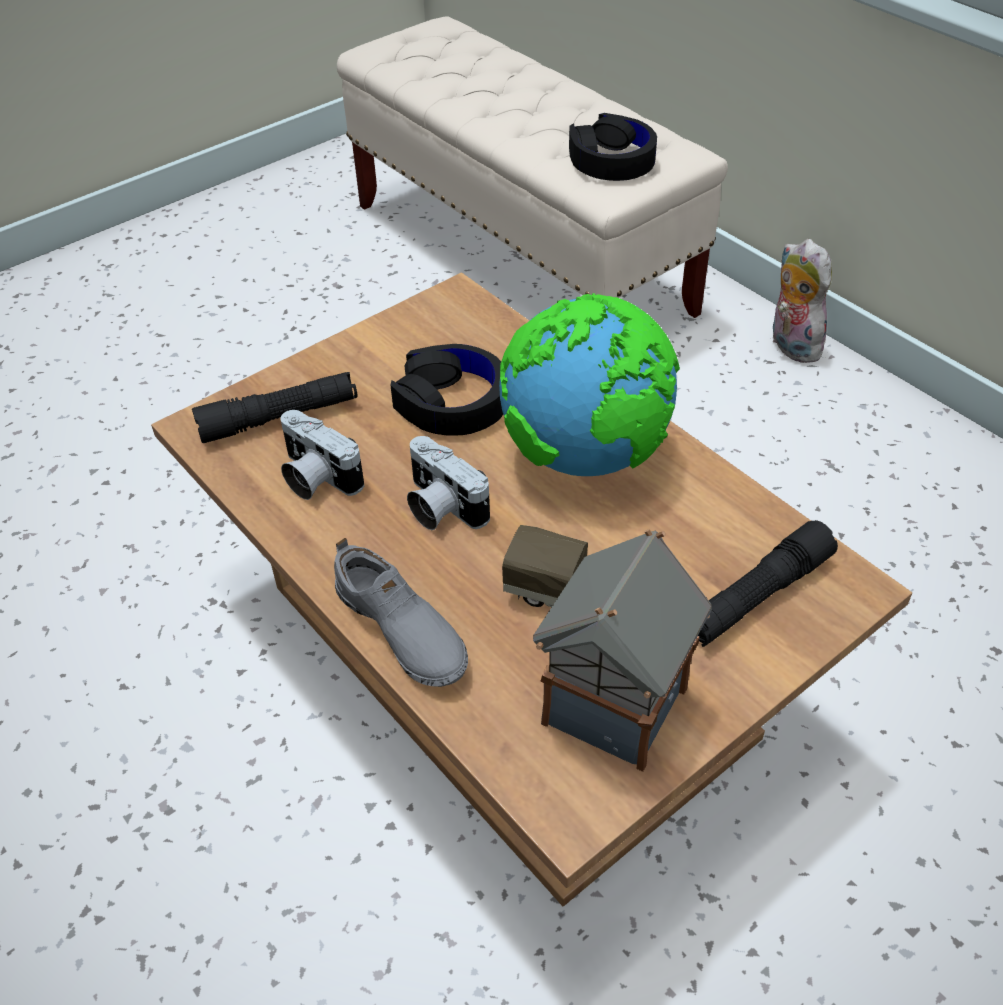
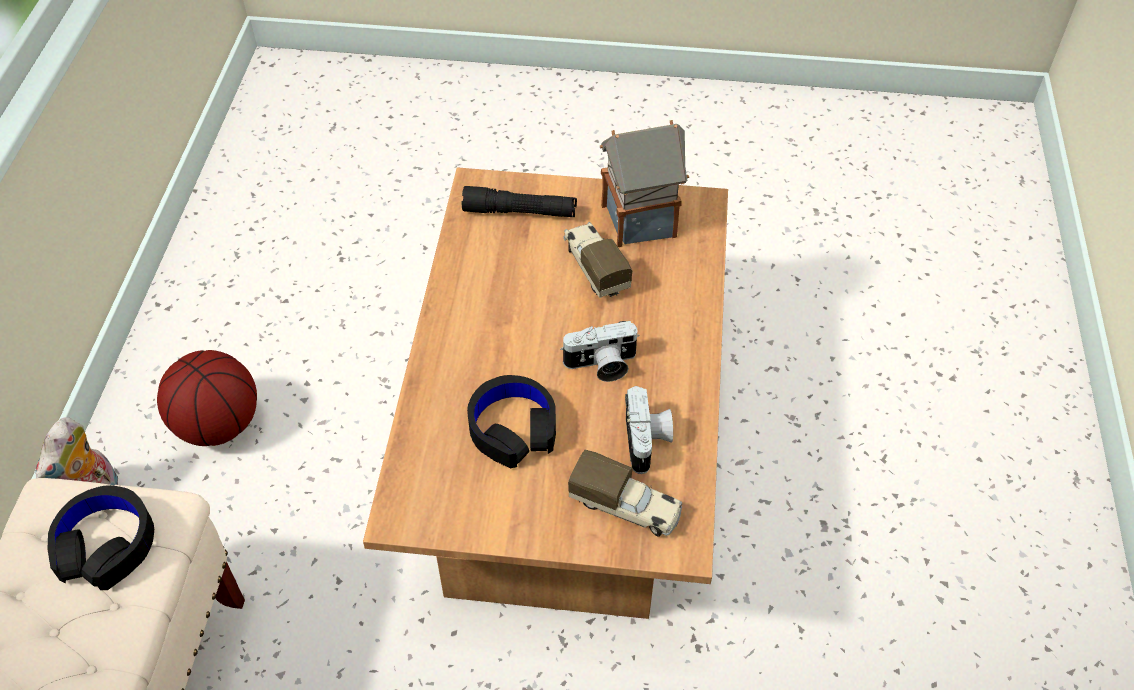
camera: 135 degrees left, 5 degrees up
black flashlight [192,372,358,443] -> toy truck [568,449,682,537]
grey shoe [334,538,468,687] -> none
camera [407,436,490,530] -> camera turned 75 degrees clockwise [560,321,639,382]
globe [499,293,680,476] -> none
none -> basketball [157,350,257,446]

